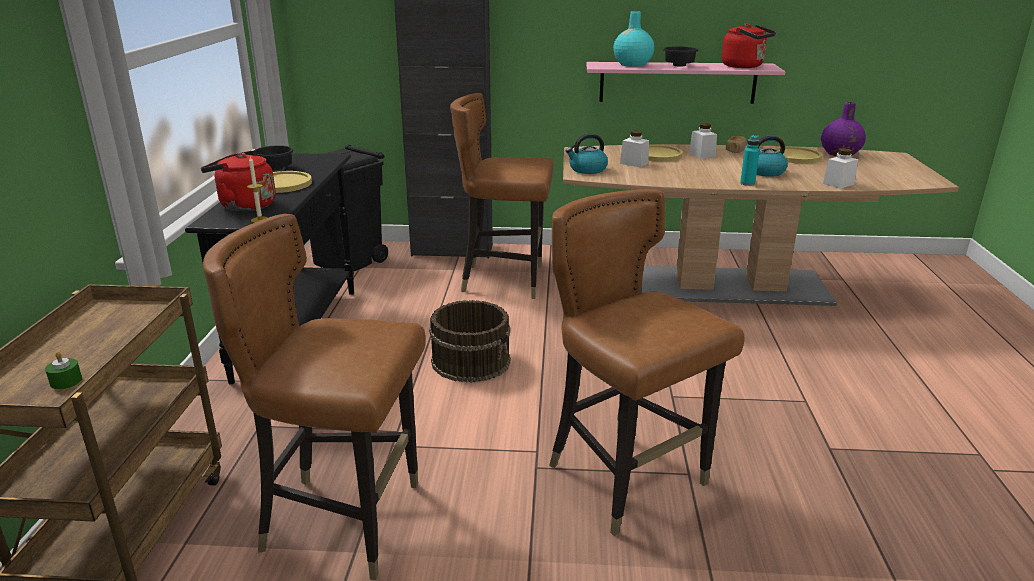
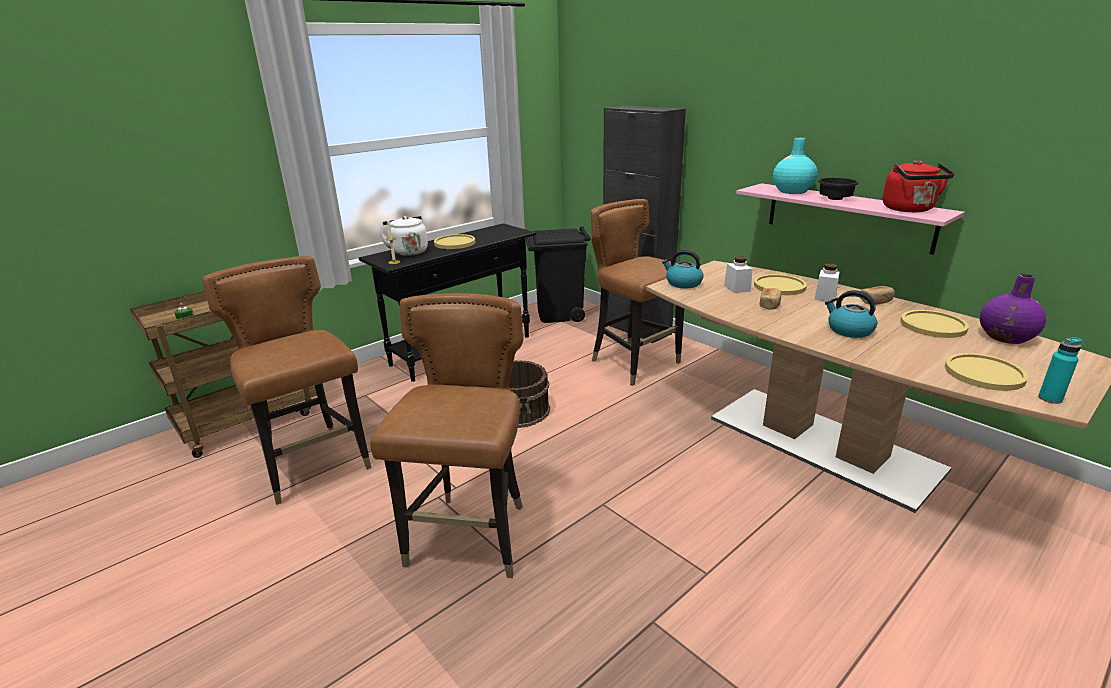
camera: 45 degrees right, 0 degrees up
red kettle [201,150,276,211] -> white kettle [380,216,428,256]
black bowl [255,145,294,170] -> none
turquoise bottle [740,135,760,186] -> turquoise bottle moved to [1038,337,1082,404]
white jar [823,148,858,189] -> none
none -> bread [759,288,781,310]
none -> yellow plate [945,353,1028,391]

